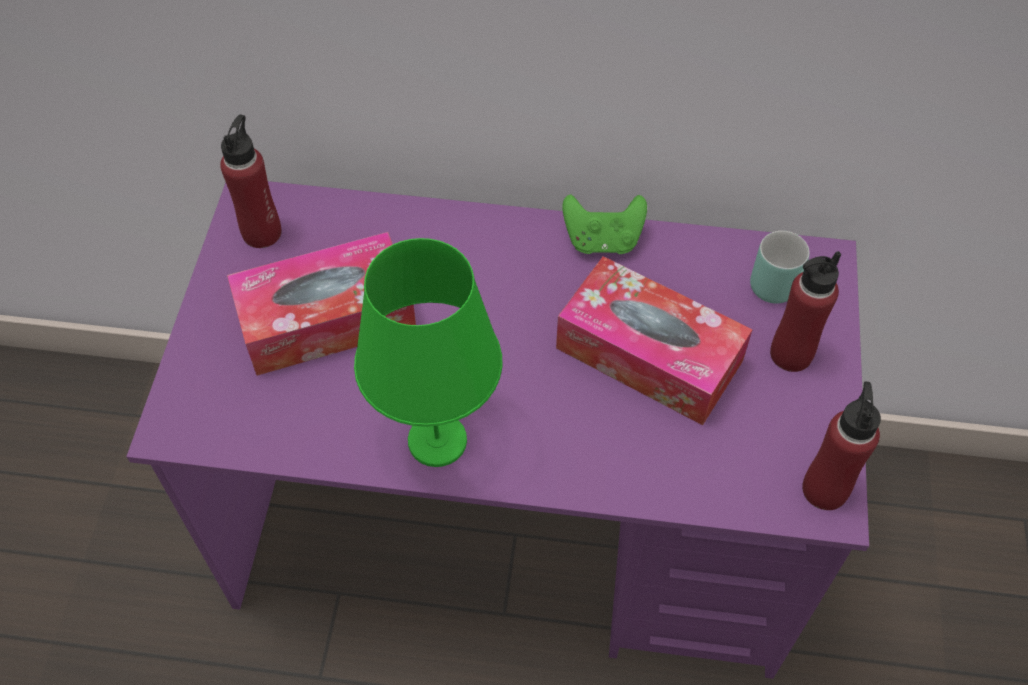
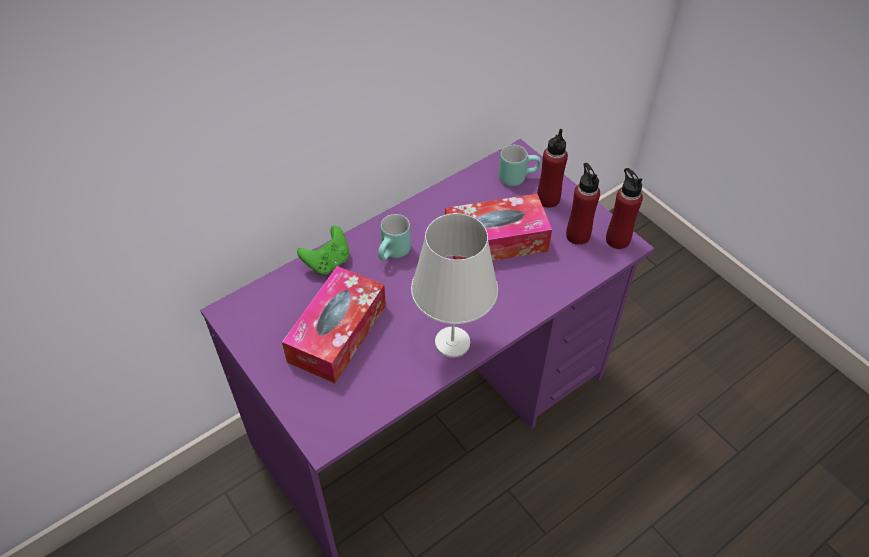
camera: 45 degrees left, 5 degrees down
red bottle [220,114,282,248] -> red bottle moved to [566,163,600,245]
green table lamp [354,238,502,467] -> white table lamp [411,213,498,358]
green game controller [562,194,647,254] -> green game controller moved to [297,226,349,275]
none -> turquoise mug [378,214,411,261]

